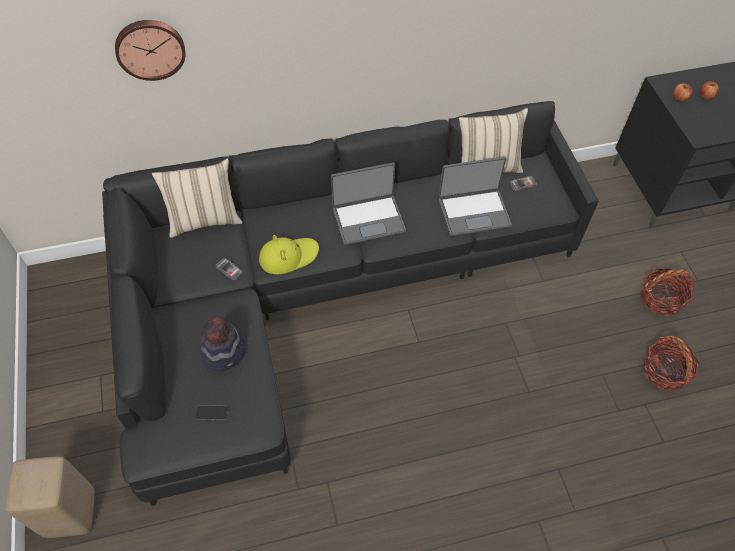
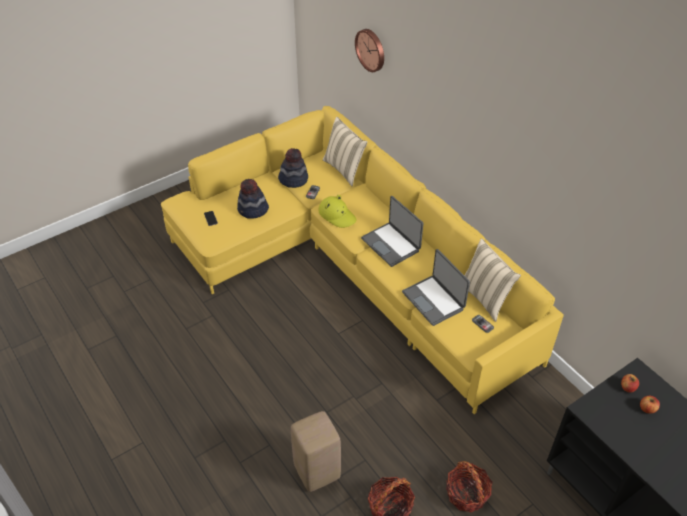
camera: 70 degrees right, 10 degrees down
beige stool [5,457,95,538] -> beige stool moved to [291,411,341,492]
black sofa [102,101,598,506] -> yellow sofa [161,106,564,414]
none -> hat [278,148,308,188]

